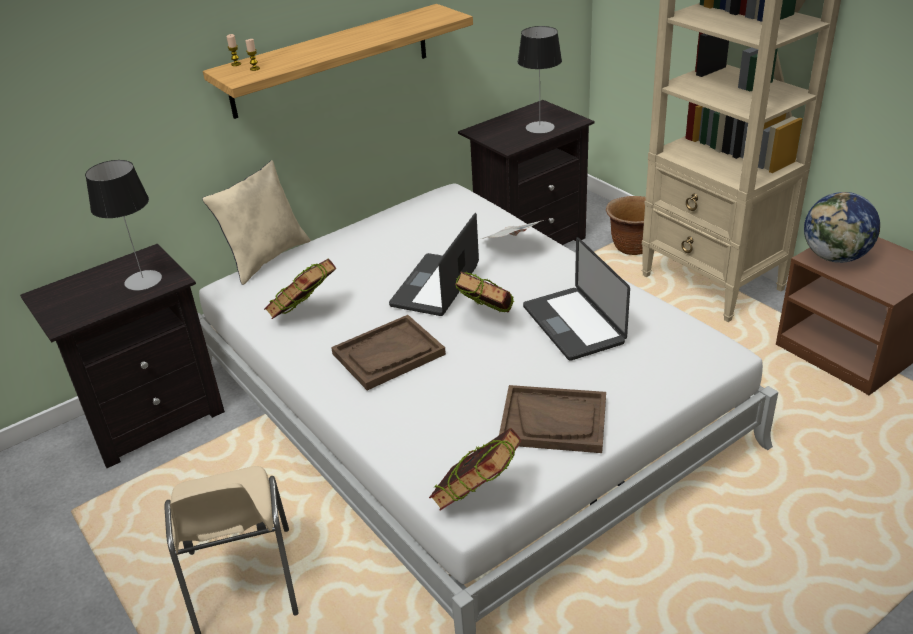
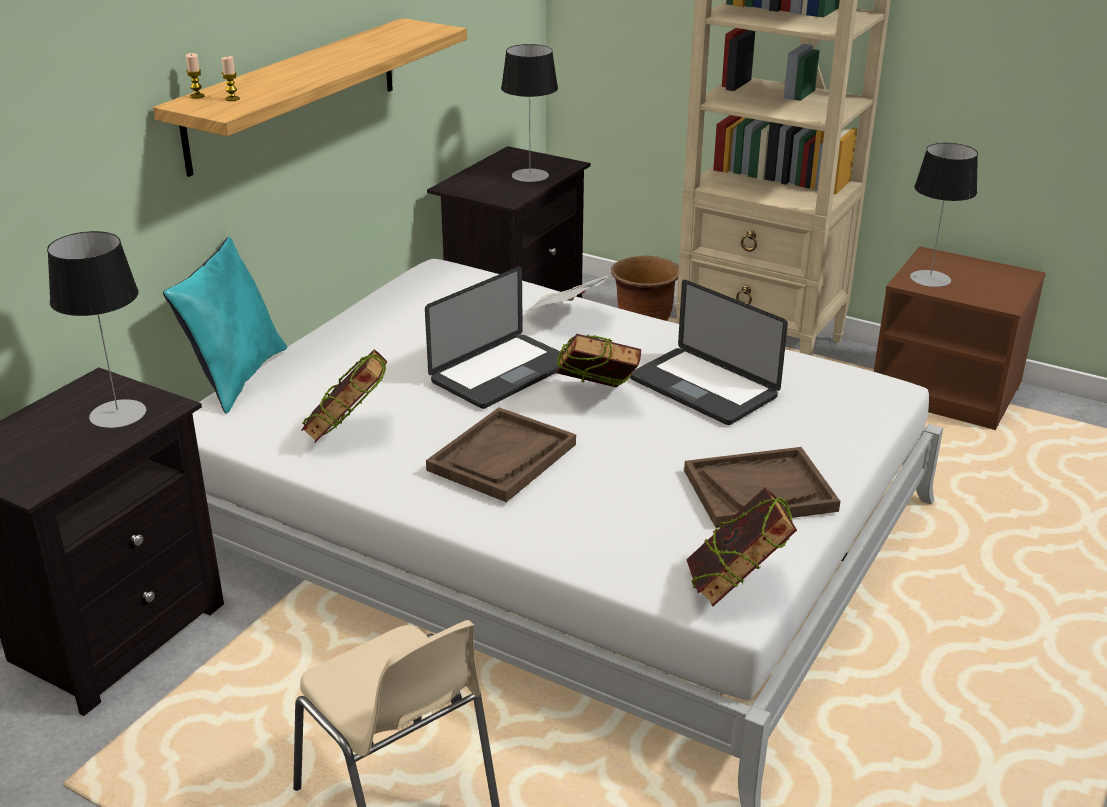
camera: 25 degrees left, 5 degrees down
beige pillow [202,160,311,285] -> turquoise pillow [163,237,287,414]
laptop [389,213,479,316] -> laptop turned 135 degrees counterclockwise [425,267,559,409]
globe [804,192,880,263] -> table lamp [910,143,978,287]

